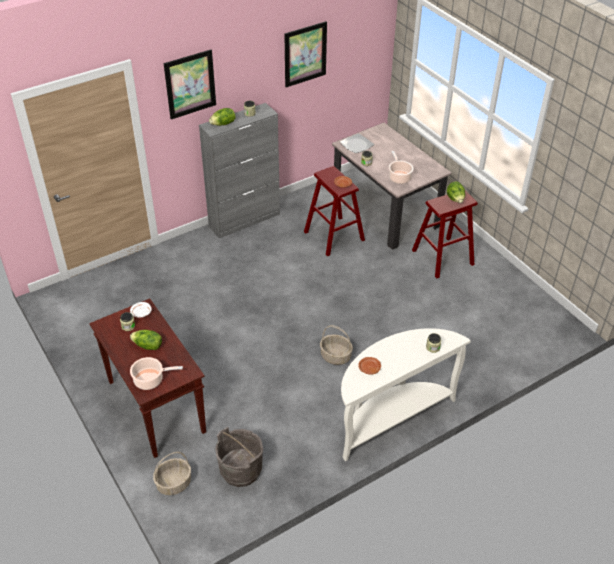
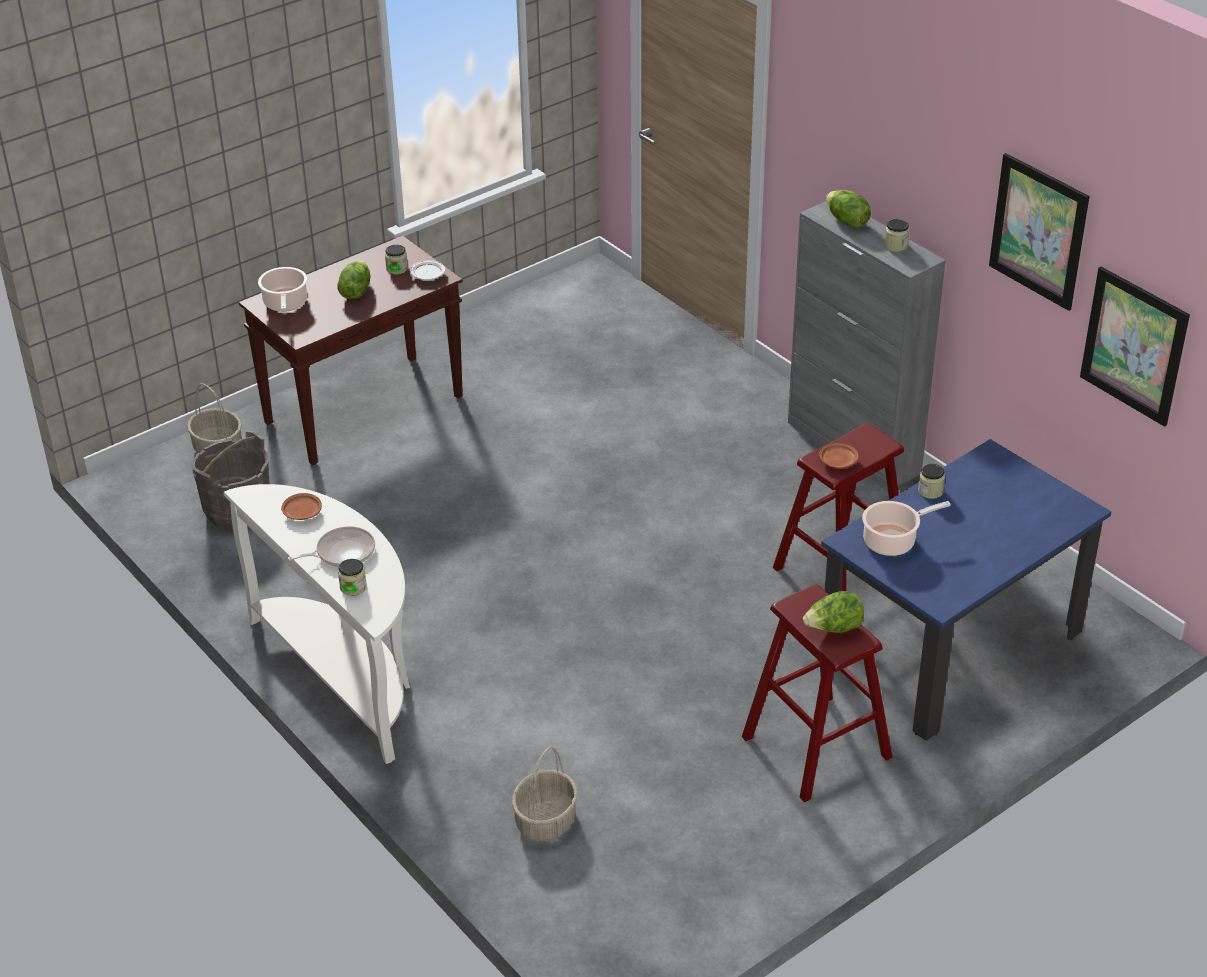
camera: 85 degrees right, 5 degrees down
picture [164,50,216,119] -> picture moved to [1080,266,1190,427]
basket [320,325,353,365] -> basket moved to [512,747,577,841]
beige dining table [332,123,451,250] -> blue dining table [821,439,1111,741]
plate [340,133,374,153] -> none
none -> frying pan [288,526,375,567]

